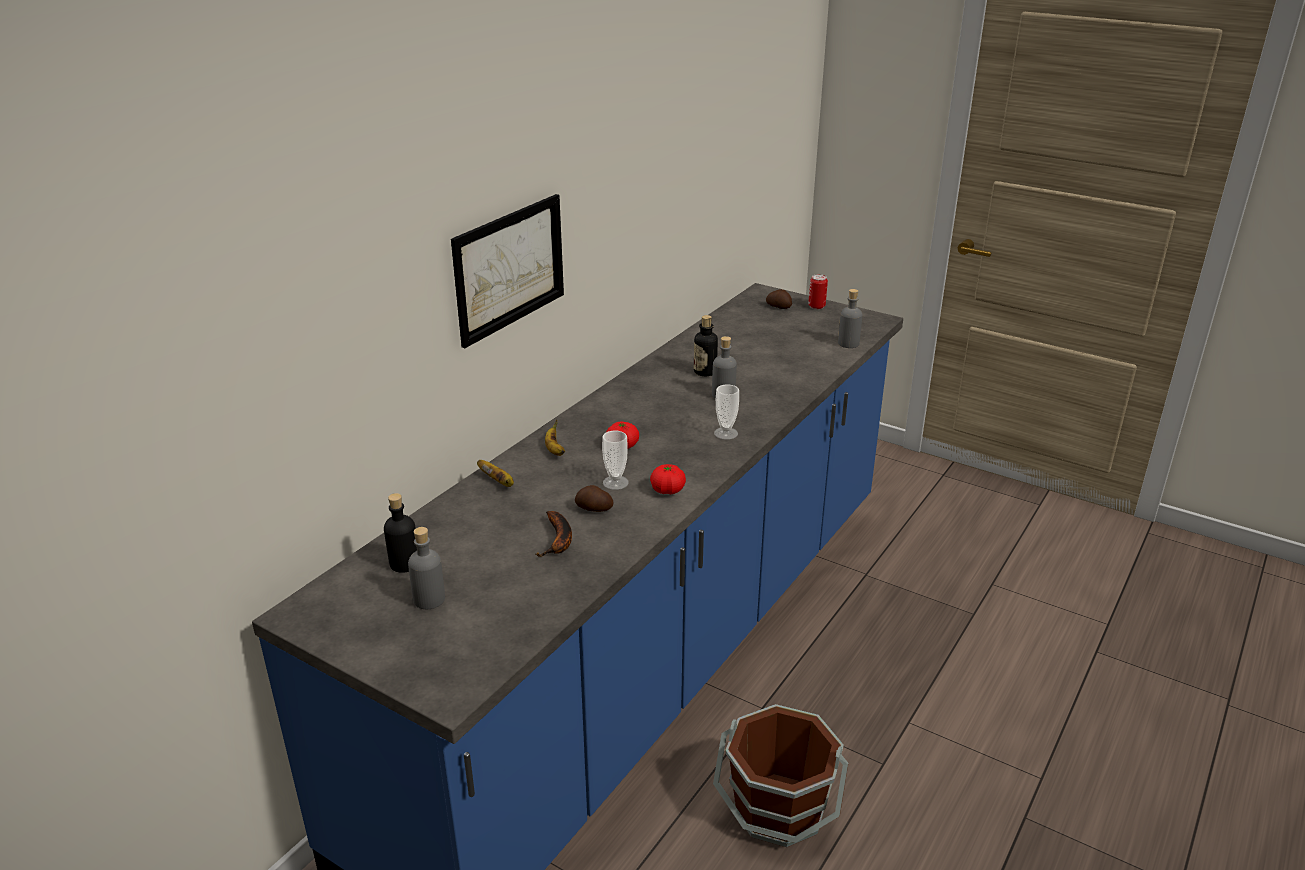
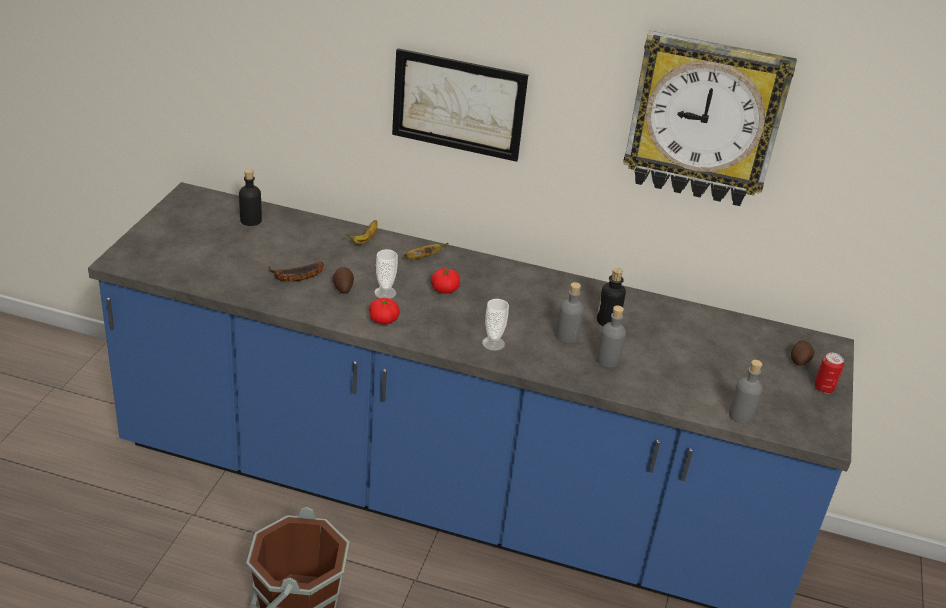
camera: 70 degrees right, 5 degrees up
grey bottle [408,527,445,609] -> grey bottle moved to [596,306,626,368]
none -> wall clock [623,31,797,206]

